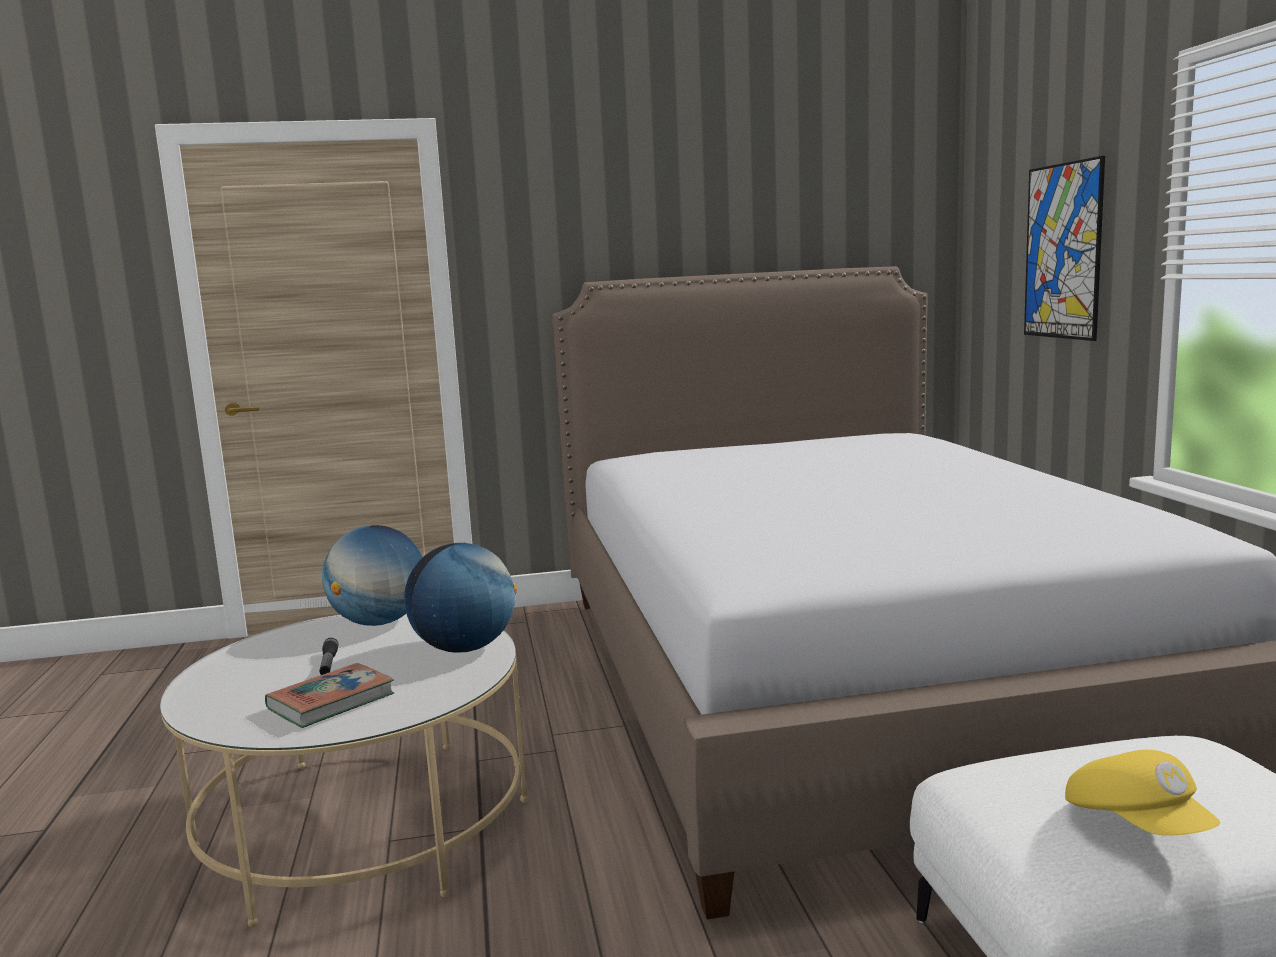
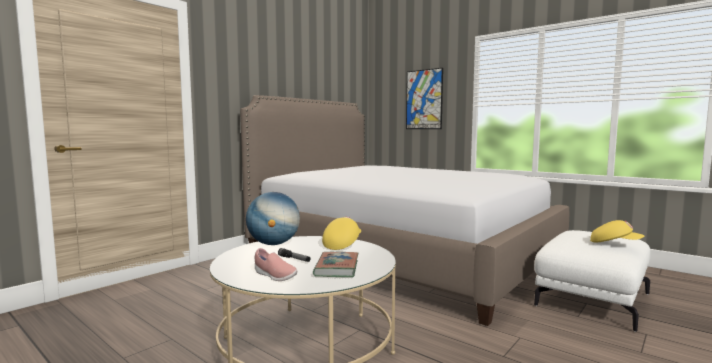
camera: 40 degrees left, 5 degrees down
globe [404,543,517,653] -> yellow cap [322,217,361,250]
none -> pink shoe [255,248,297,281]

